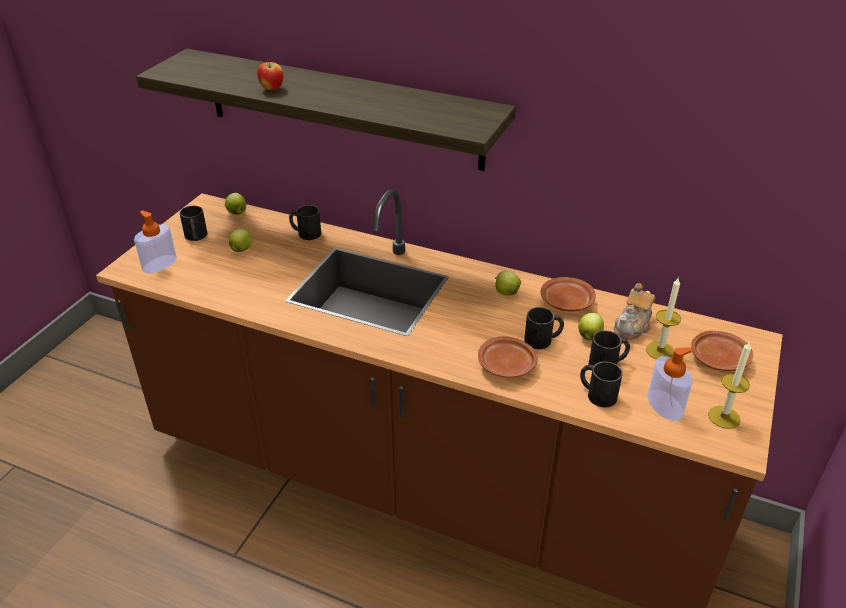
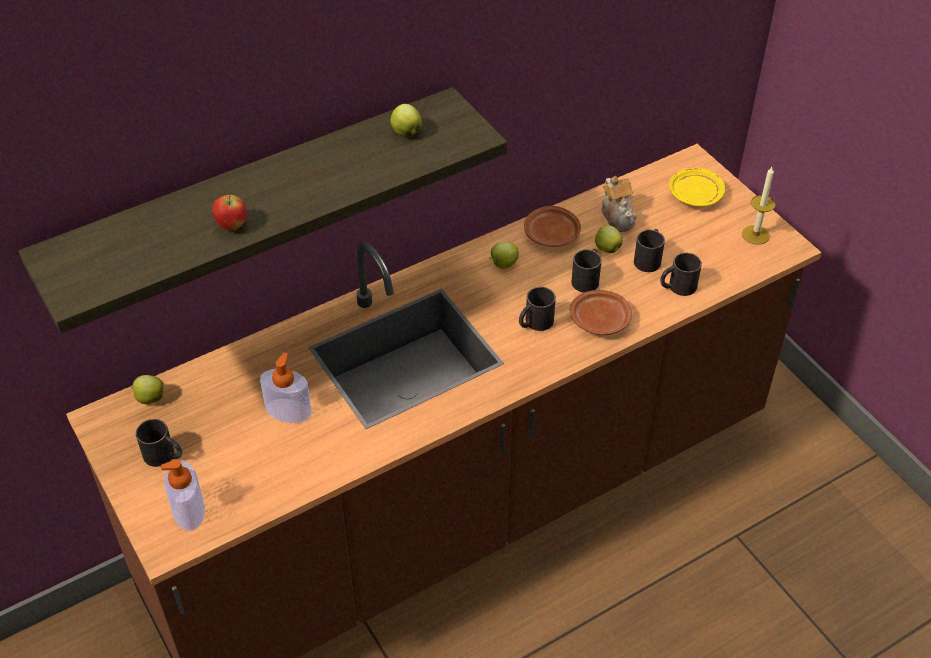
camera: 55 degrees left, 10 degrees up
apple [229,229,252,252] -> apple moved to [390,104,422,136]
black mug [289,205,321,240] -> black mug moved to [519,287,556,331]
candle [646,277,681,360] -> none
soap dispenser [648,347,693,421] -> soap dispenser moved to [260,353,312,423]
brown plate [691,331,753,371] -> yellow plate [669,168,725,207]

